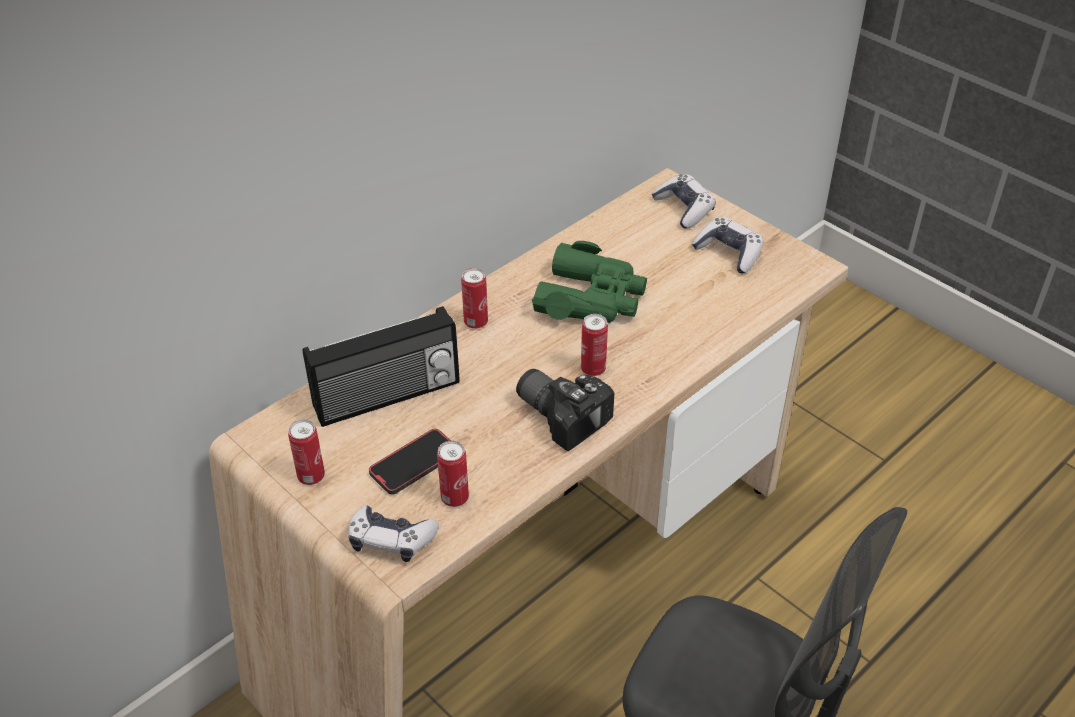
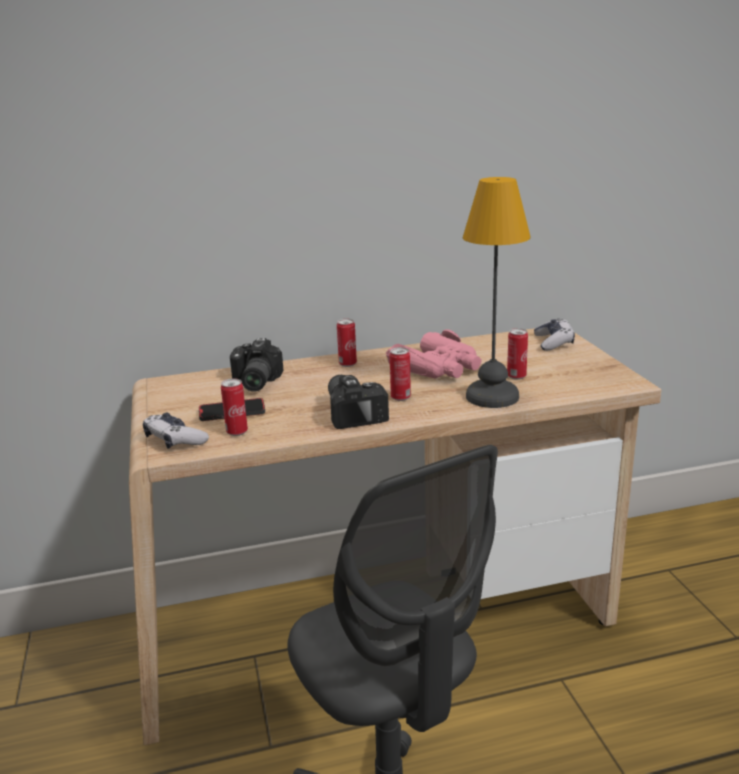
camera: 30 degrees right, 20 degrees down
can [288,419,325,485] -> can moved to [507,328,528,380]
radio [303,306,460,427] -> camera [230,338,283,392]
green binoculars [532,241,647,323] -> pink binoculars [386,329,482,379]
game controller [692,217,764,273] -> none
none -> table lamp [463,177,531,408]

